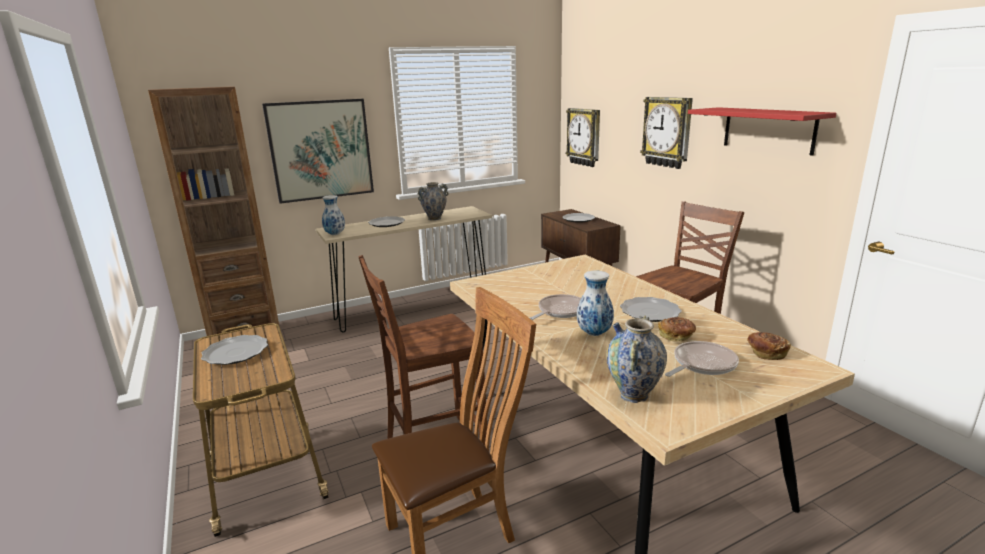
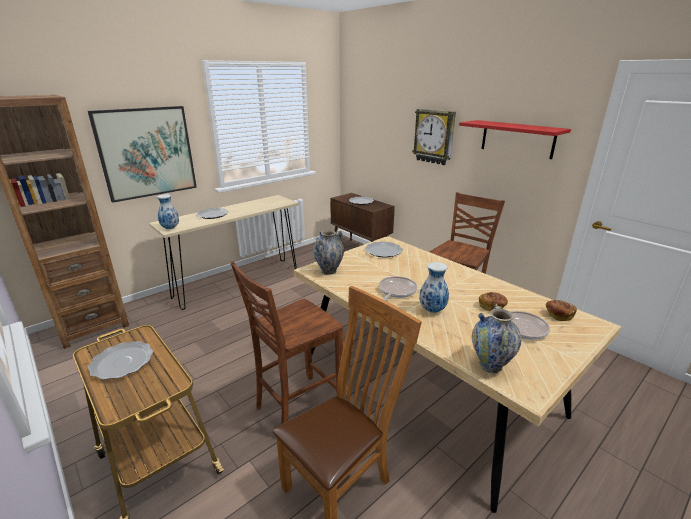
camera: 15 degrees left, 5 degrees up
vase [418,182,449,220] -> vase moved to [313,230,344,275]
wall clock [566,108,600,167] -> none
plate [620,297,682,322] -> plate moved to [365,241,403,258]

